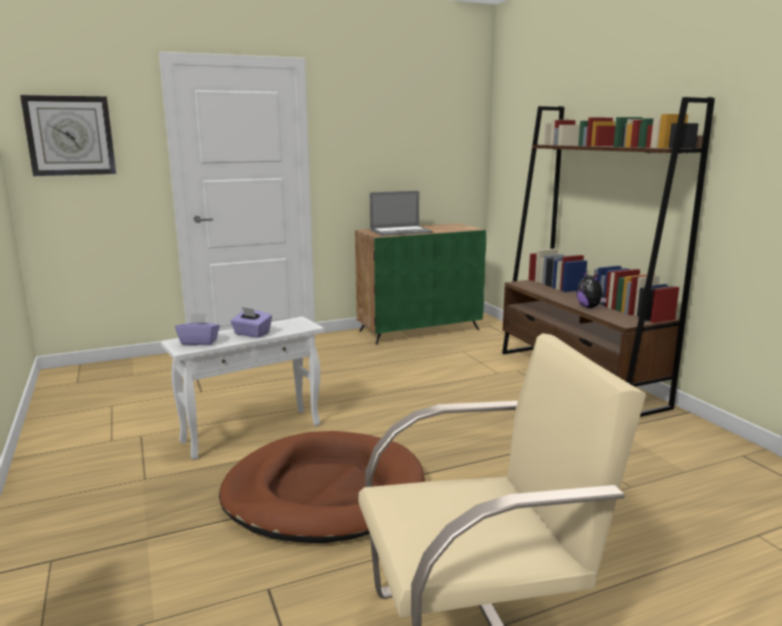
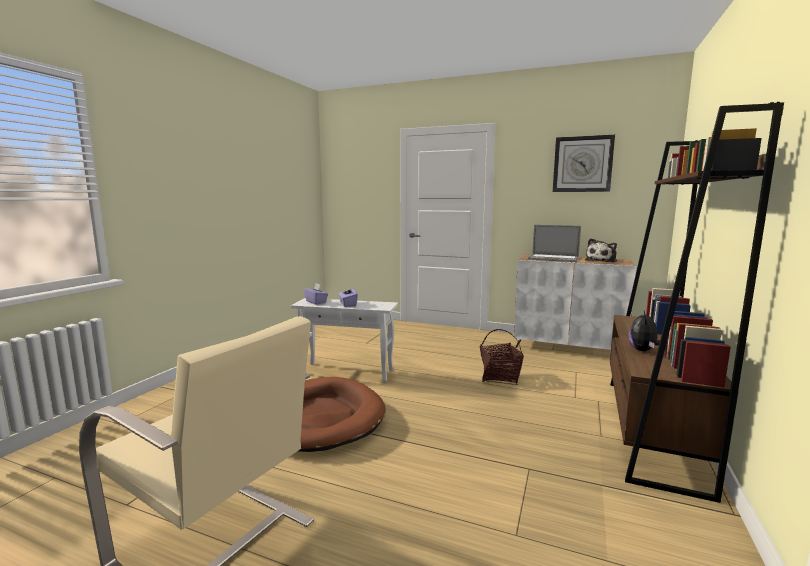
camera: 45 degrees right, 5 degrees down
wall clock [20,95,116,176] -> wall clock moved to [553,135,615,192]
green cabinet [355,223,486,345] -> white cabinet [514,254,636,350]
none -> basket [480,329,524,385]
none -> plush toy [585,238,617,263]

